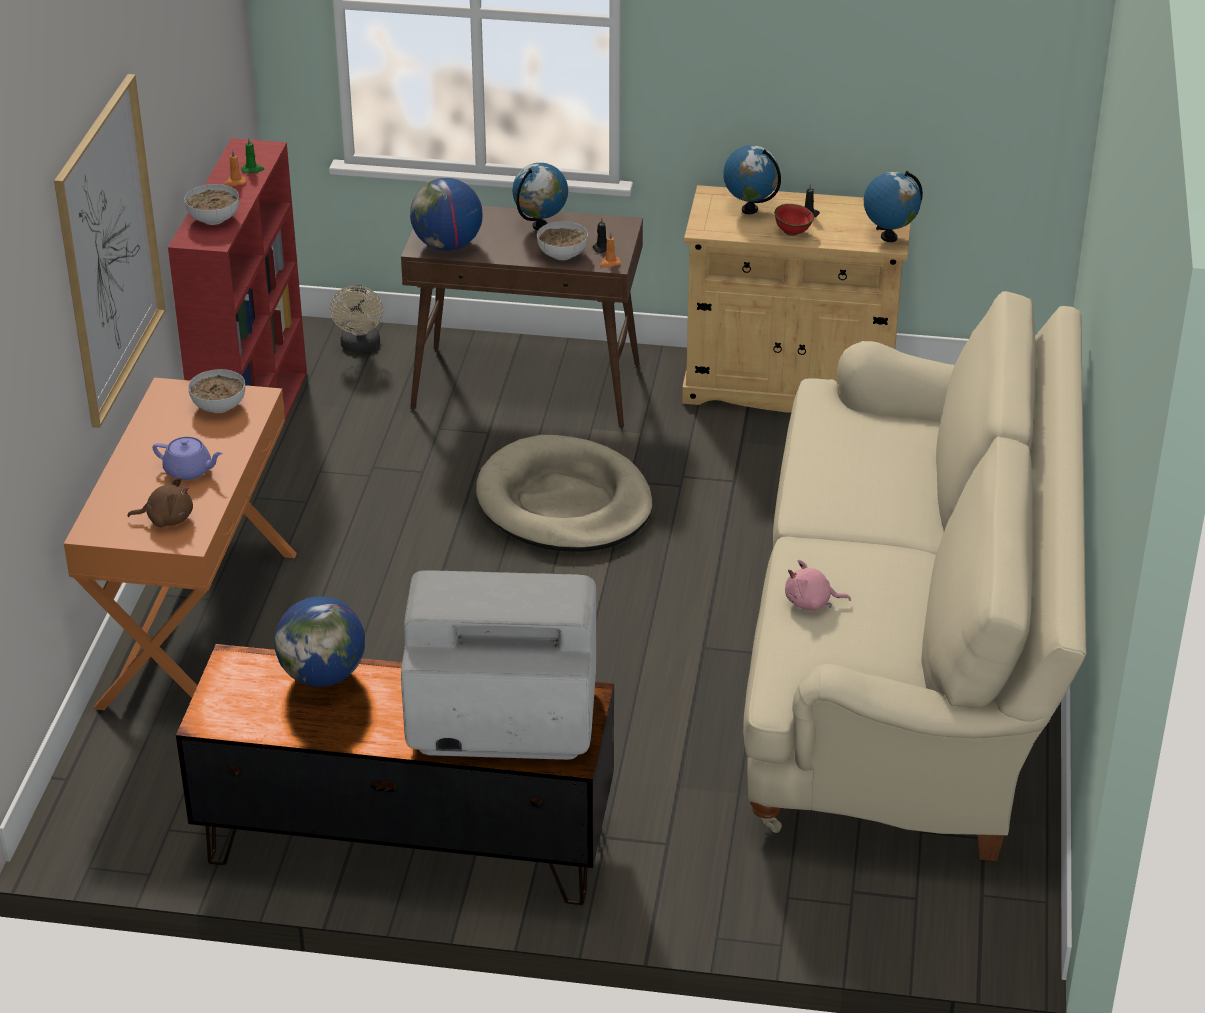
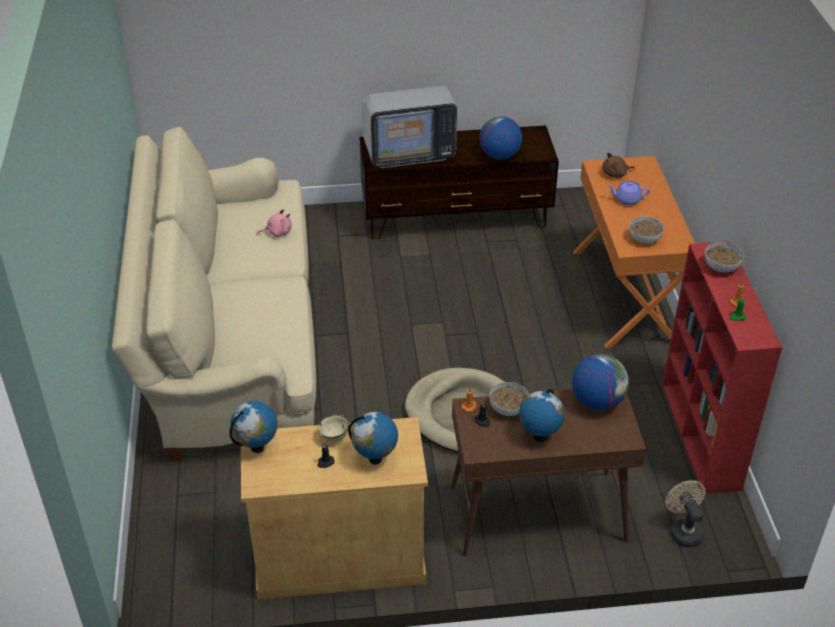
camera: 165 degrees right, 5 degrees up
picture [54,74,165,428] -> none
red bowl [774,204,814,236] -> beige bowl [317,414,350,442]

